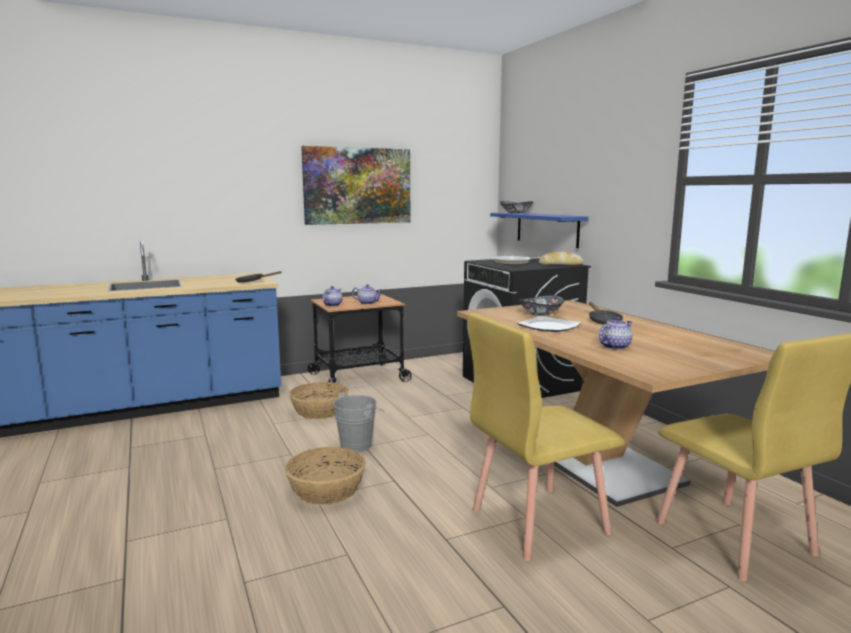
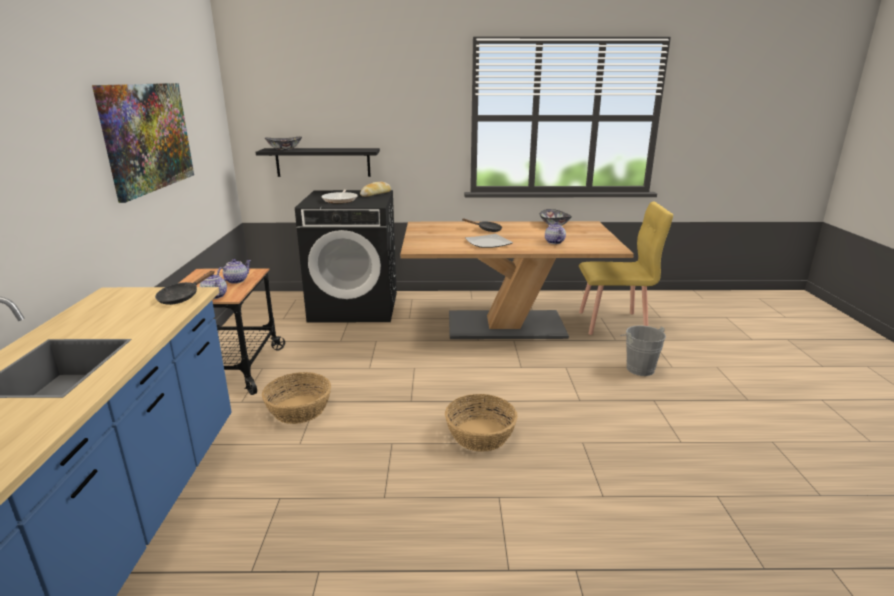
camera: 65 degrees left, 10 degrees up
grey bucket [333,392,384,452] -> grey bucket moved to [620,325,666,376]
yellow chair [467,313,624,561] -> none
blue shelf [490,213,588,248] -> black shelf [255,148,380,177]
bowl [519,295,564,316] -> bowl moved to [540,209,572,226]

